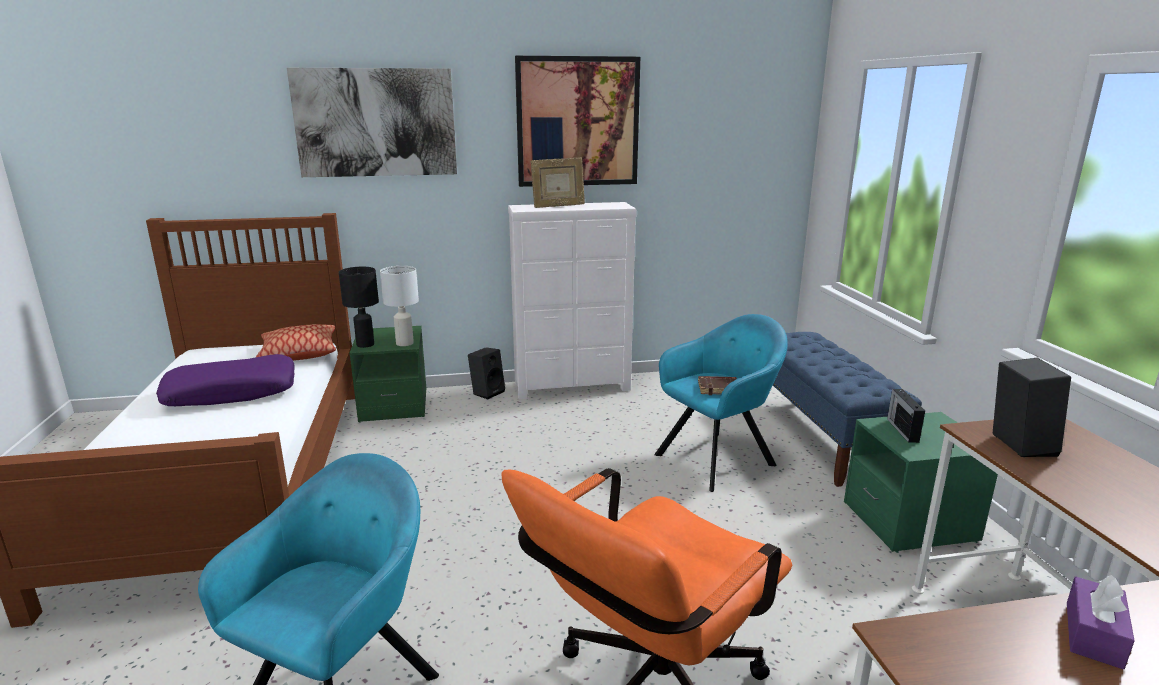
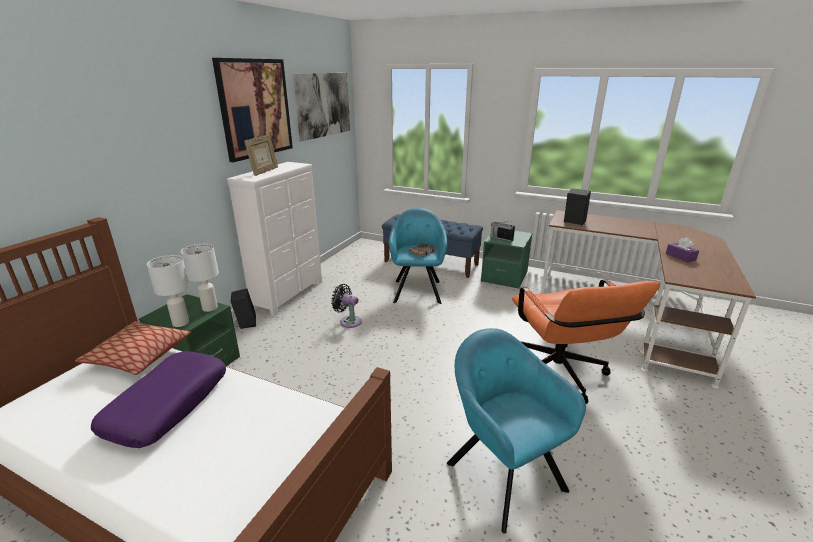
camera: 55 degrees left, 5 degrees up
picture [287,68,457,177] -> picture moved to [293,73,350,142]
black table lamp [339,267,379,348] -> white table lamp [147,255,189,327]
none -> black fan [331,284,362,328]

